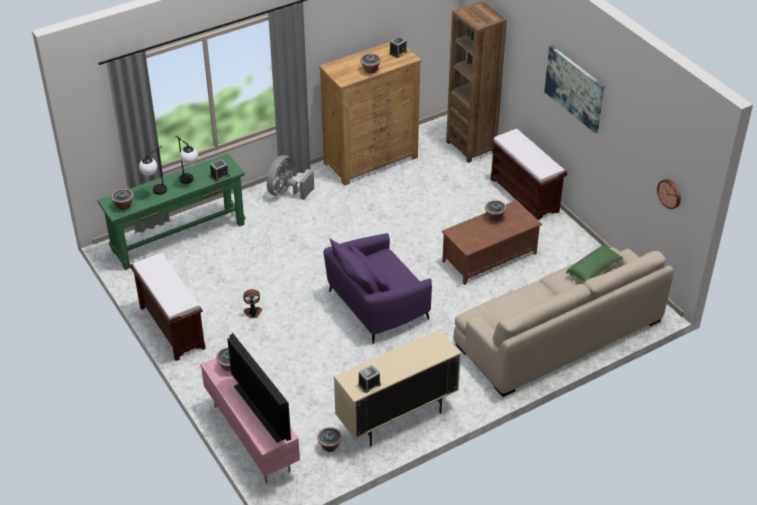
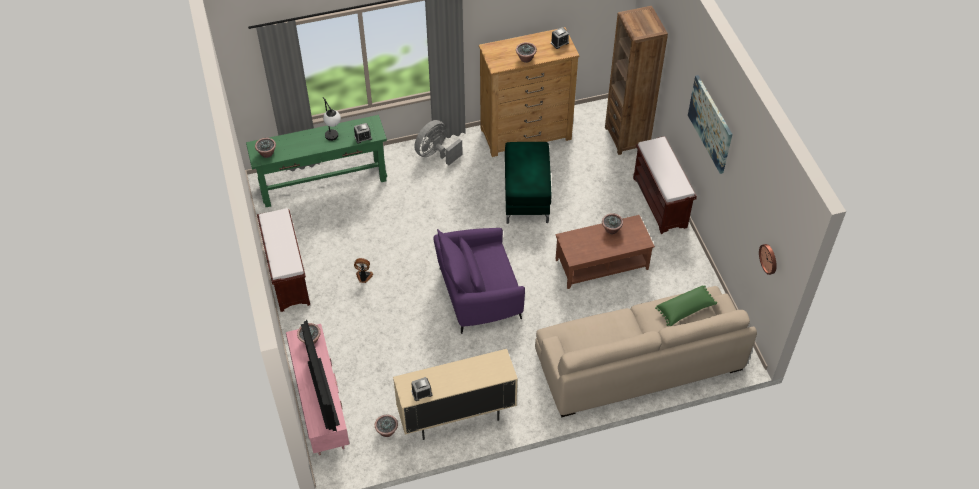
camera: 15 degrees right, 10 degrees up
table lamp [139,146,167,195] -> none
none -> green ottoman [505,142,551,224]

